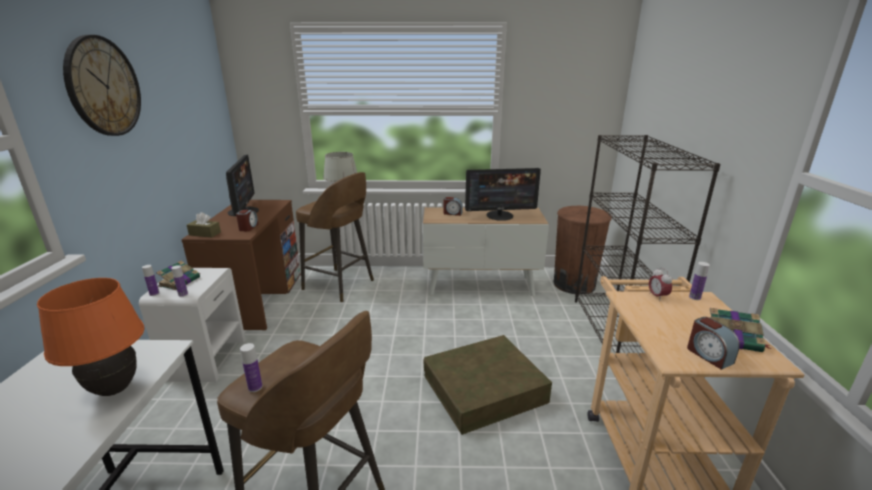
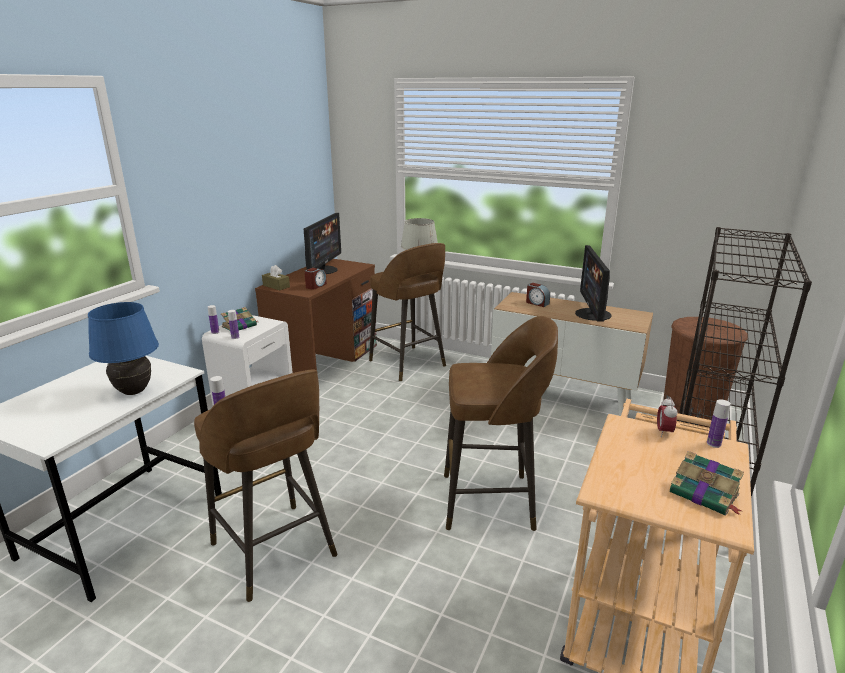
camera: 25 degrees right, 0 degrees up
orange table lamp [37,278,145,396] -> blue table lamp [88,302,159,395]
wall clock [63,35,141,136] -> none
brown storage box [423,335,552,435] -> brown stool [444,316,558,531]
monitor [465,168,541,221] -> monitor turned 75 degrees clockwise [575,245,612,322]
alarm clock [687,317,740,370] -> none

